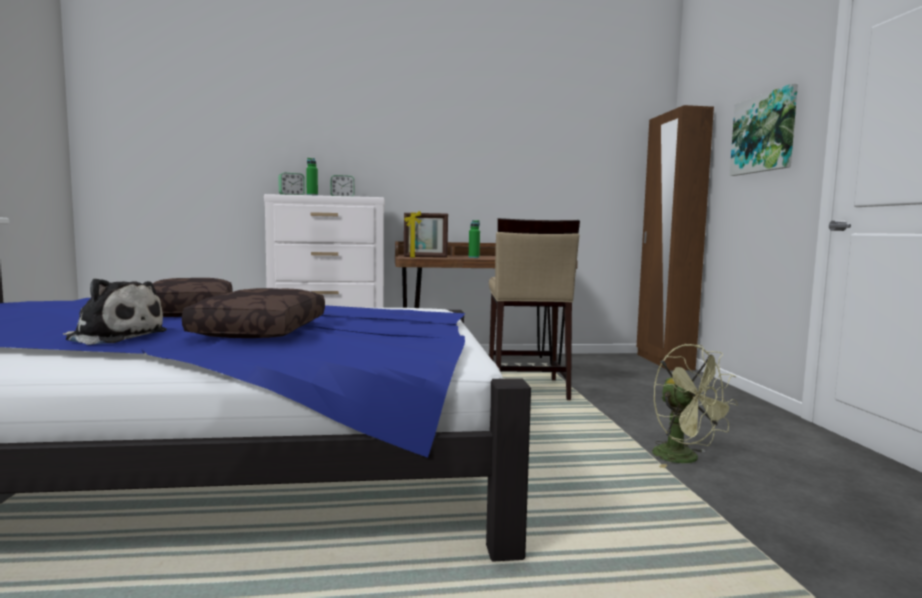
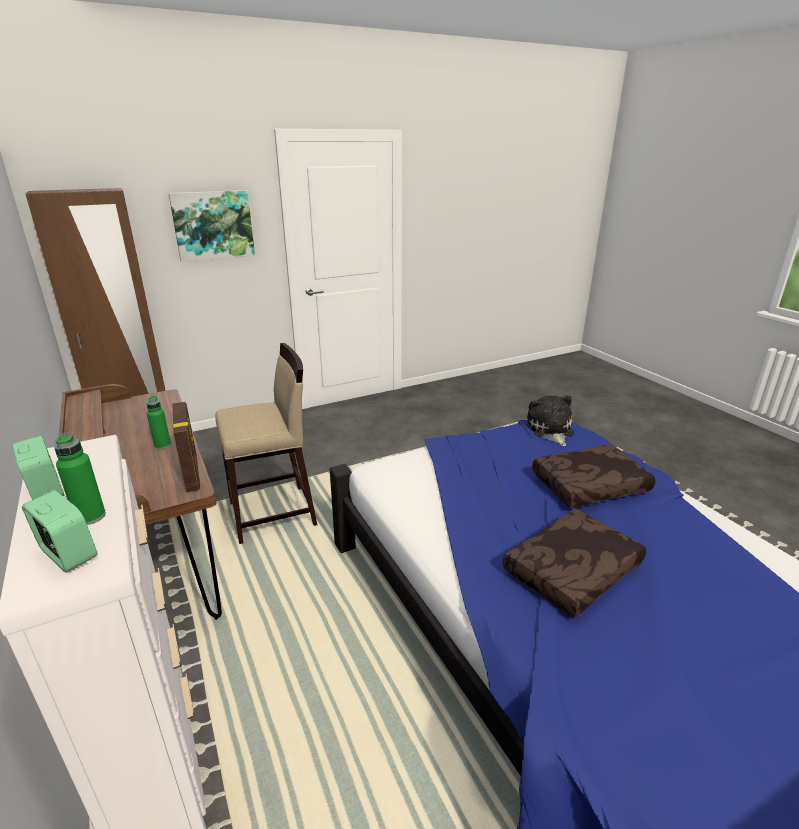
camera: 110 degrees left, 20 degrees up
plush toy [63,278,167,345] -> plush toy moved to [526,395,574,446]
green fan [652,344,738,468] -> none

